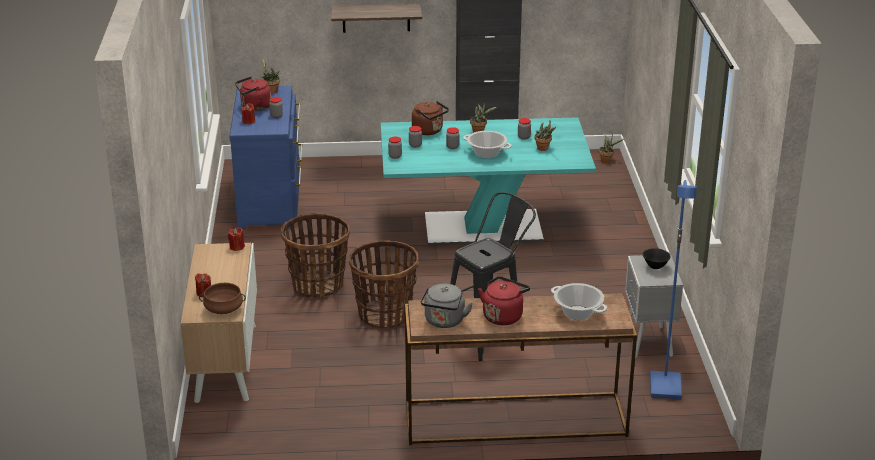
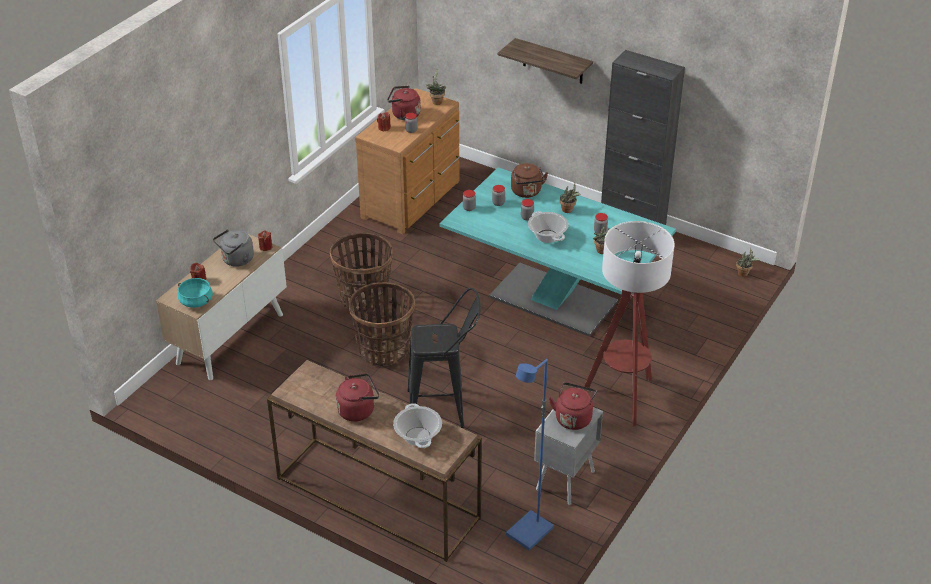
camera: 35 degrees right, 10 degrees up
brown cooking pot [199,283,246,314] -> turquoise cooking pot [178,278,213,308]
blue dresser [229,86,302,230] -> brown dresser [355,88,460,234]
grey kettle [420,284,473,328] -> grey kettle moved to [213,229,254,267]
black bowl [643,248,671,269] -> red kettle [549,382,597,430]
none -> floor lamp [584,221,675,426]

